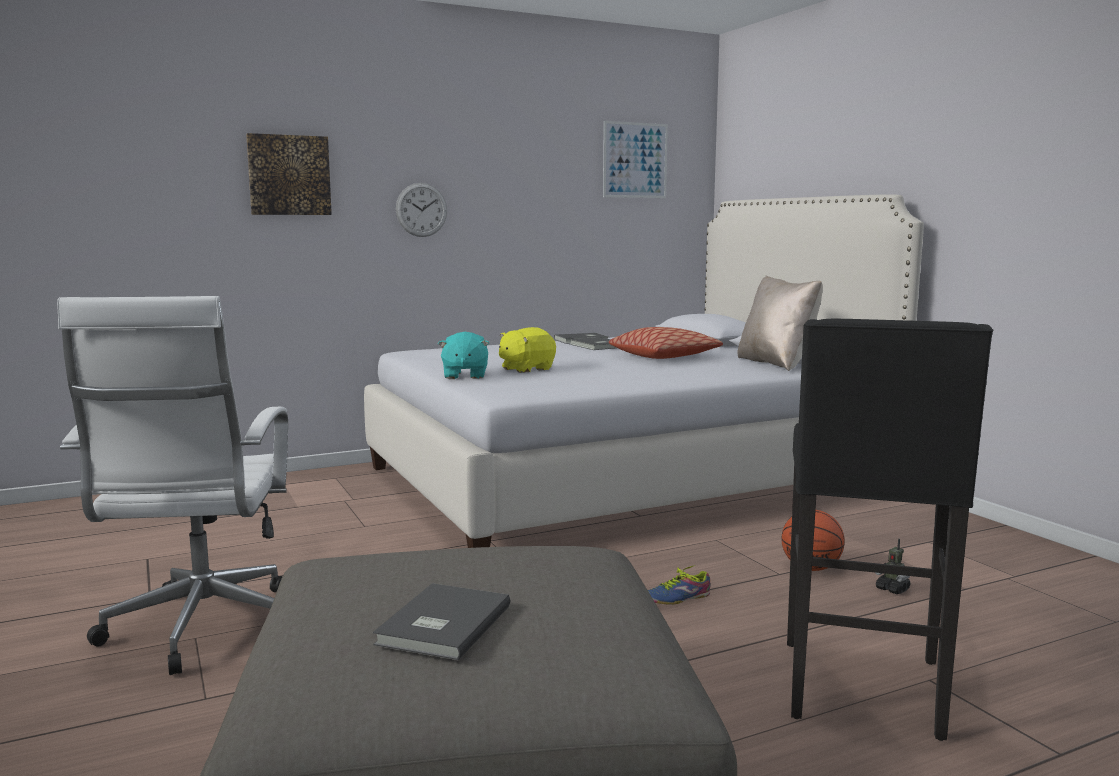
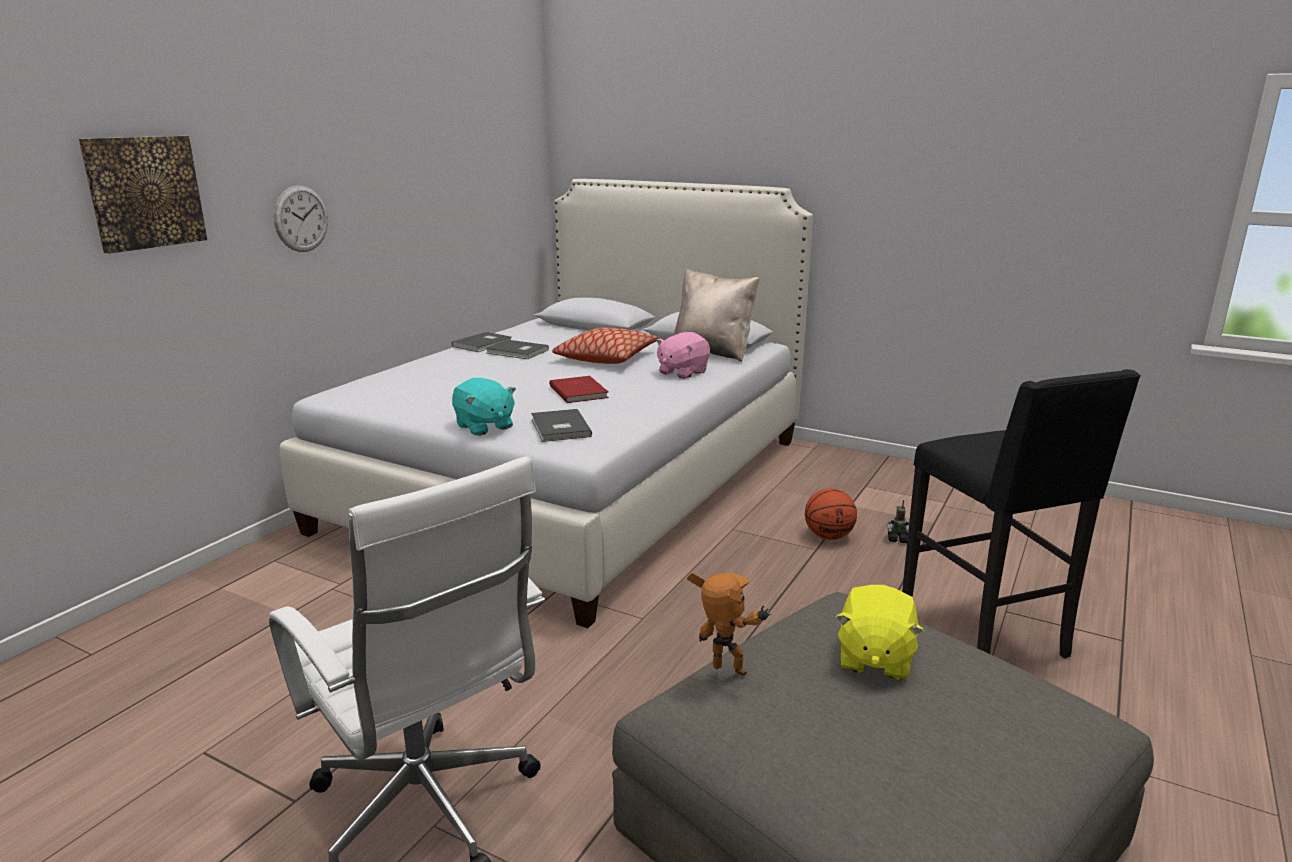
camera: 35 degrees left, 10 degrees up
grey book [373,583,510,660] -> grey book moved to [531,409,592,442]
yellow plush toy [499,327,556,373] -> yellow plush toy moved to [836,585,924,680]
picture [603,121,668,198] -> none
shoe [648,564,711,605] -> none
none -> red book [549,376,609,403]
none -> pink plush toy [656,332,710,379]
none -> toy robot [687,573,771,676]

